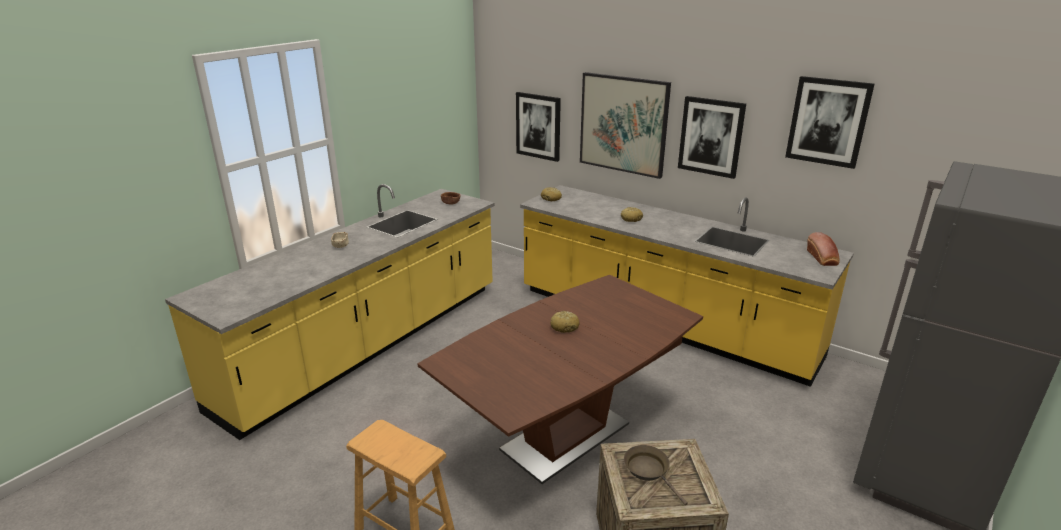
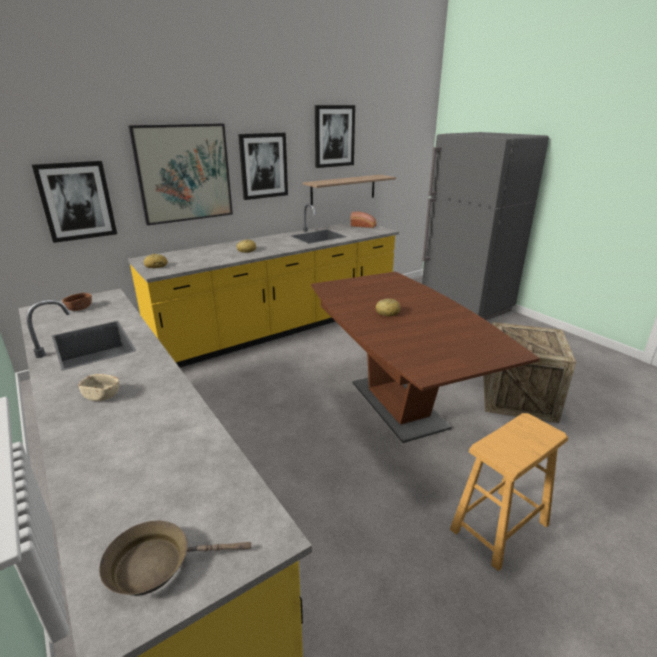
camera: 70 degrees left, 0 degrees up
brown frying pan [624,445,688,505] -> brown frying pan moved to [99,520,251,596]
none -> shelf [303,175,396,206]

